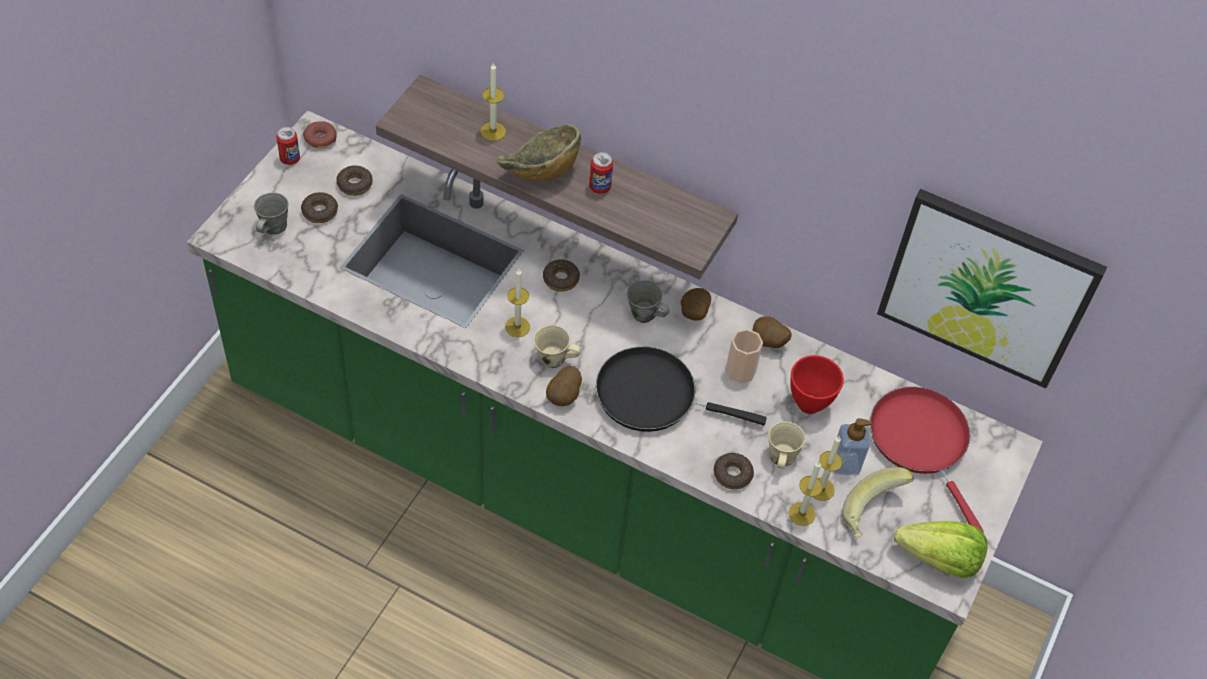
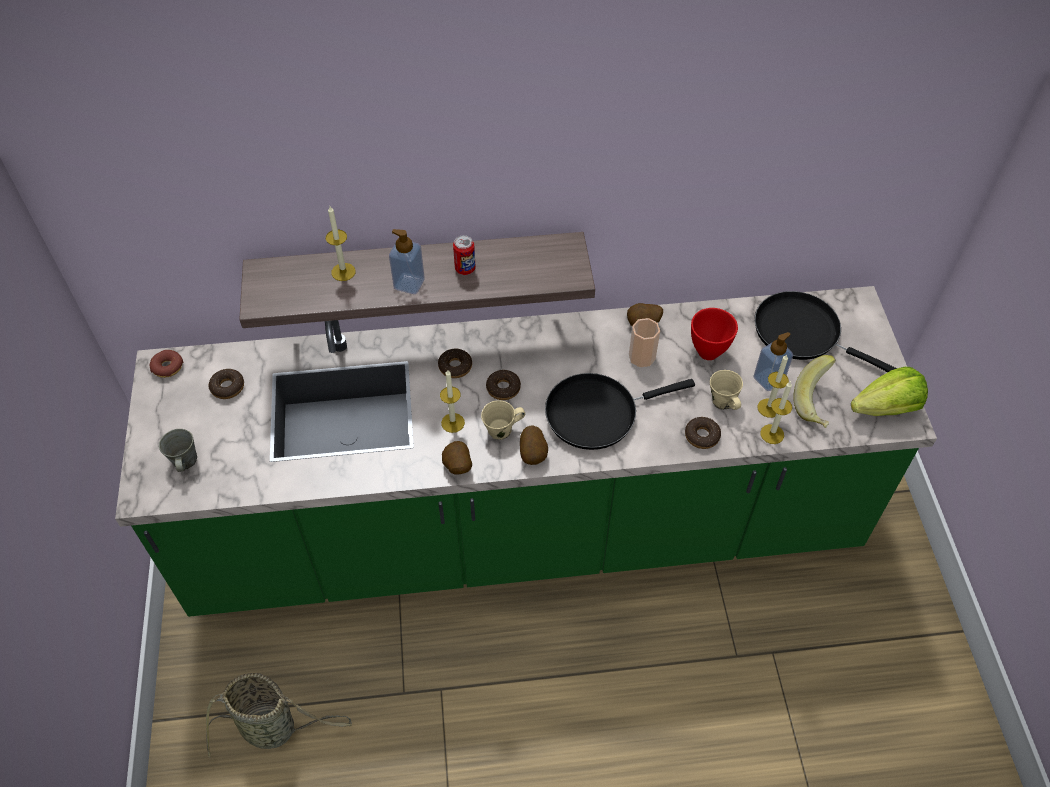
camera: 30 degrees left, 0 degrees up
can [276,127,300,165] -> none
donut [301,192,338,223] -> donut moved to [486,370,521,400]
bowl [496,125,581,181] -> soap dispenser [389,229,425,294]
grey mug [627,280,670,323] -> none
potato [681,288,711,321] -> potato moved to [442,441,472,475]
red frying pan [870,387,984,532] -> black frying pan [755,291,897,372]
picture [877,189,1107,389] -> none
none -> basket [206,673,352,758]

